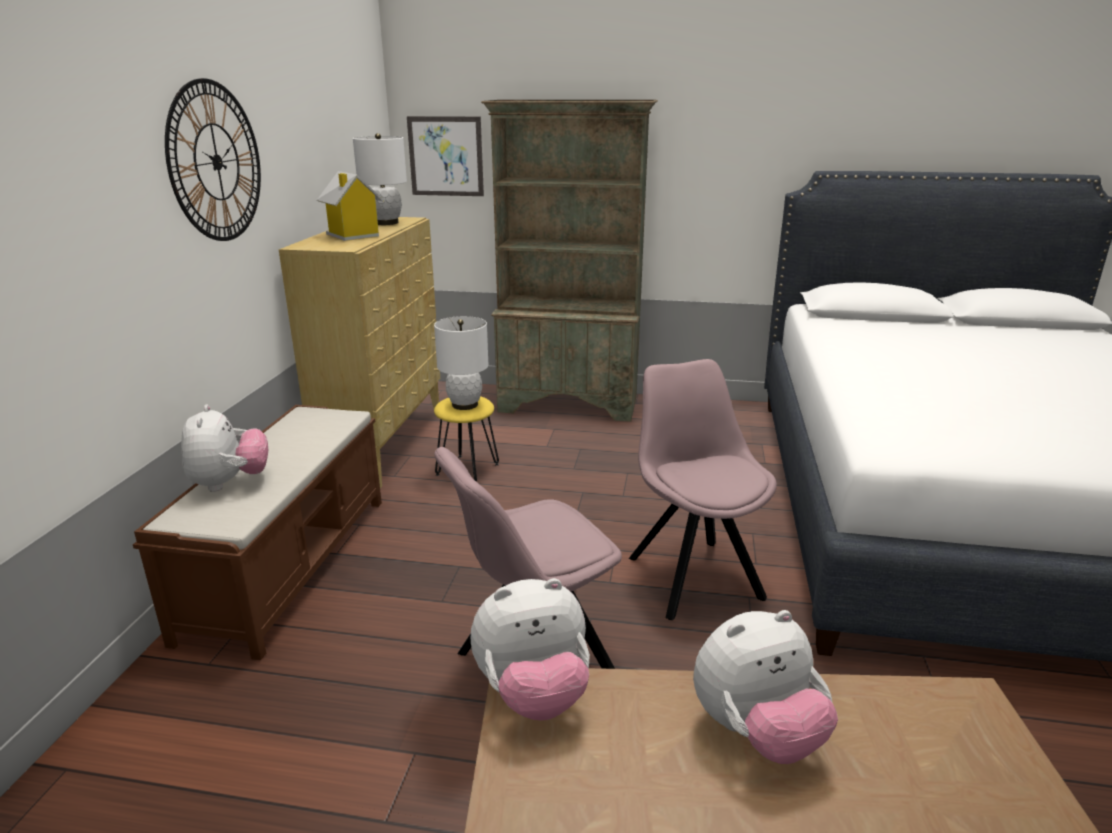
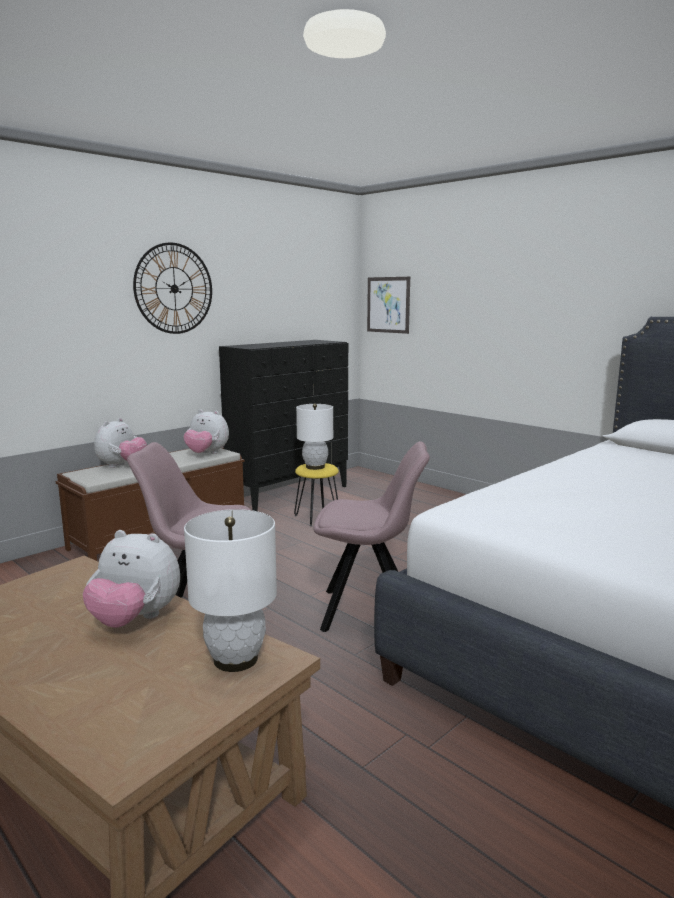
camera: 35 degrees right, 10 degrees down
beige dresser [279,217,440,488] -> black dresser [219,340,348,511]
toy house [317,171,384,241] -> none
white table lamp [353,133,407,225] -> white table lamp moved to [184,509,277,672]
plush toy [471,578,590,721] -> plush toy moved to [183,410,229,454]
green bookcase [481,100,658,422] -> none
pink chair [629,359,777,620] -> pink chair turned 75 degrees clockwise [313,441,430,632]

